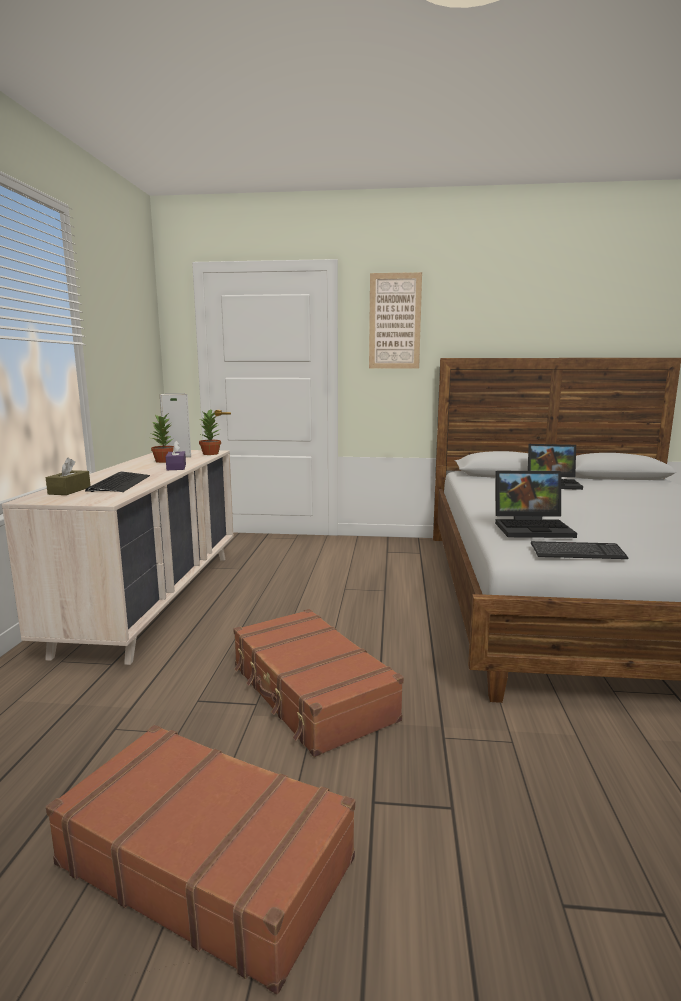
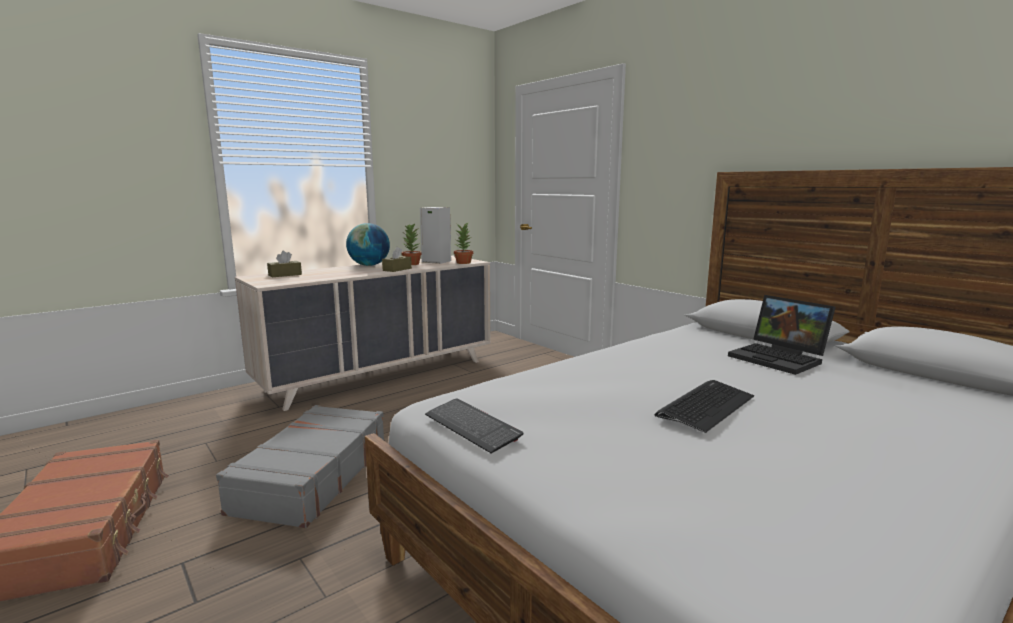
camera: 45 degrees right, 0 degrees up
keyboard [85,471,150,492] -> keyboard moved to [655,380,754,433]
purple tissue box [166,441,186,470] -> brown tissue box [382,247,412,272]
brown suitcase [234,609,404,757] -> grey suitcase [216,405,385,528]
picture [369,272,422,369] -> none
laptop [495,471,577,538] -> none
none -> globe [346,223,390,266]

